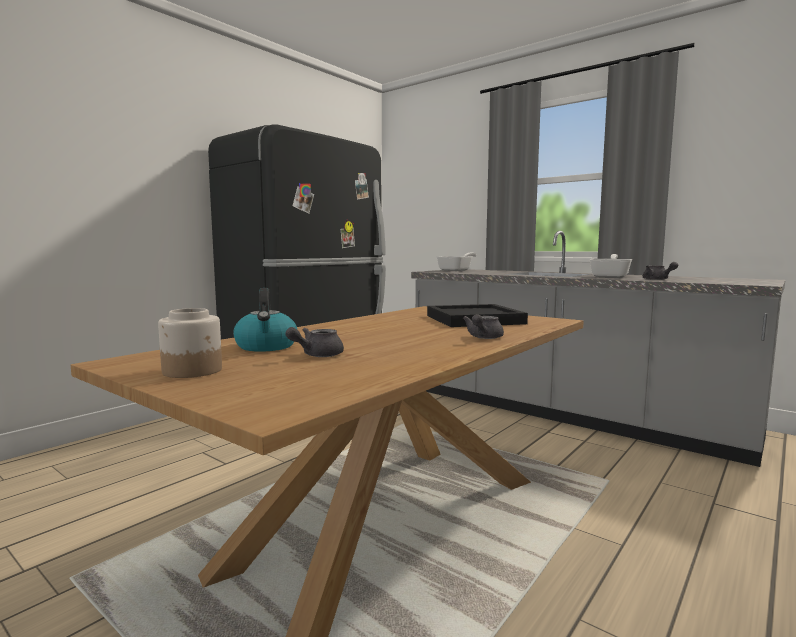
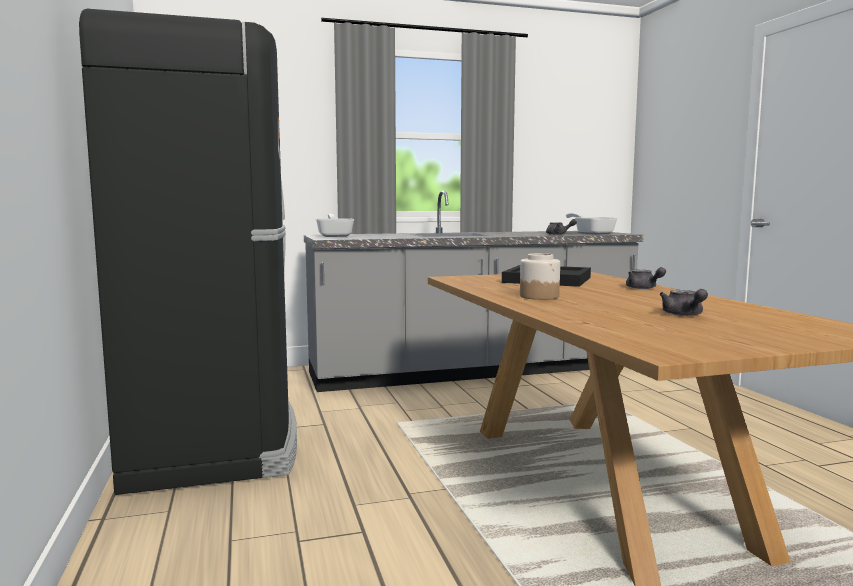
camera: 55 degrees left, 0 degrees up
jar [158,308,222,378] -> jar moved to [520,253,560,300]
kettle [233,288,297,352] -> none
frying pan [589,254,632,278] -> frying pan moved to [566,213,618,235]

